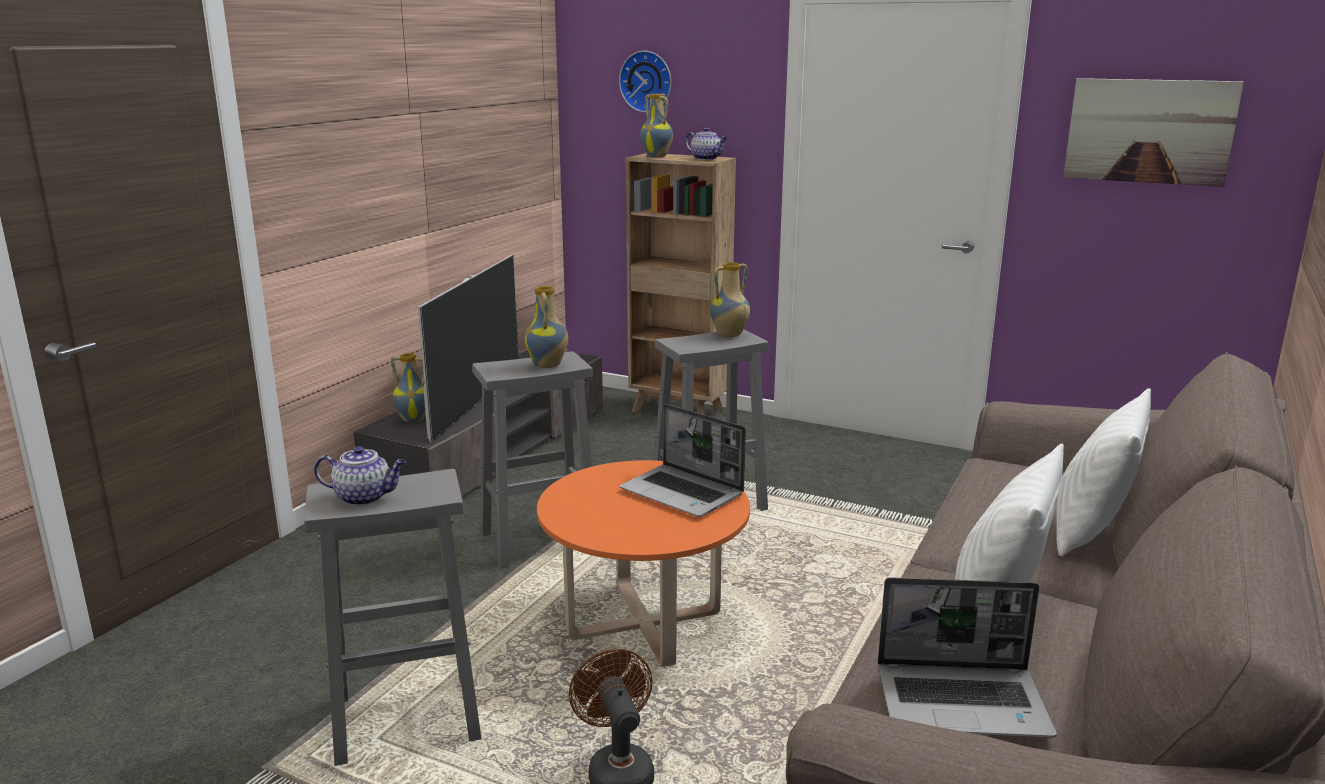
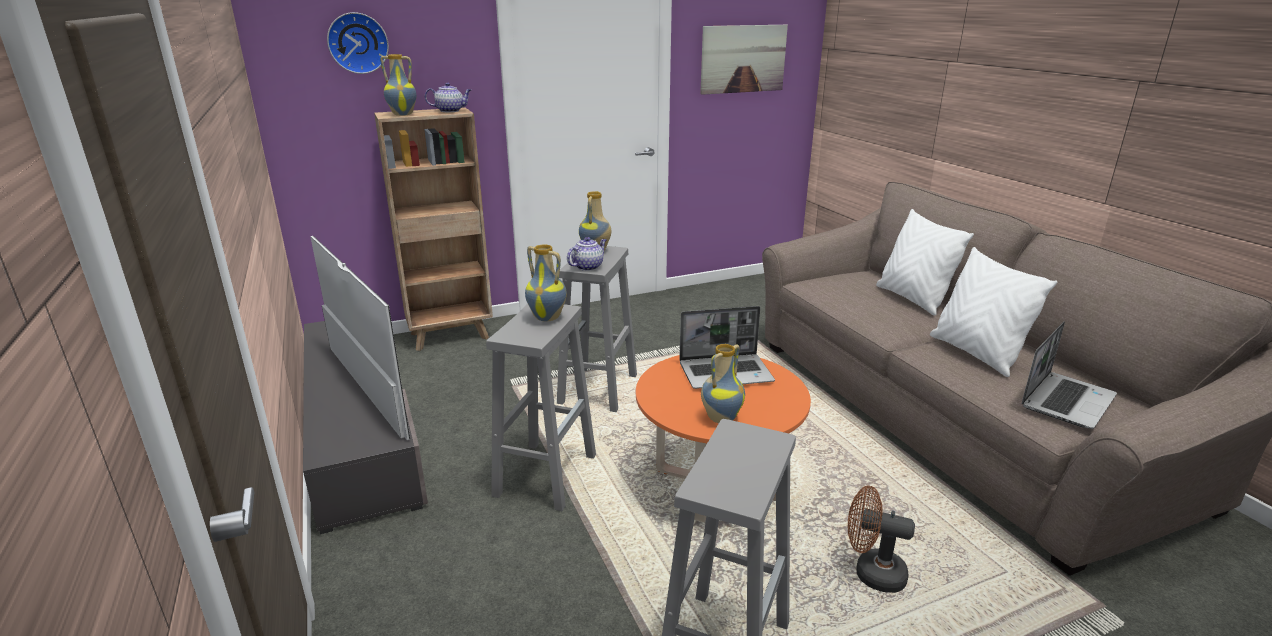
camera: 50 degrees left, 5 degrees up
teapot [314,446,406,506] -> teapot moved to [567,237,607,271]
vase [391,353,426,423] -> vase moved to [701,344,745,423]

